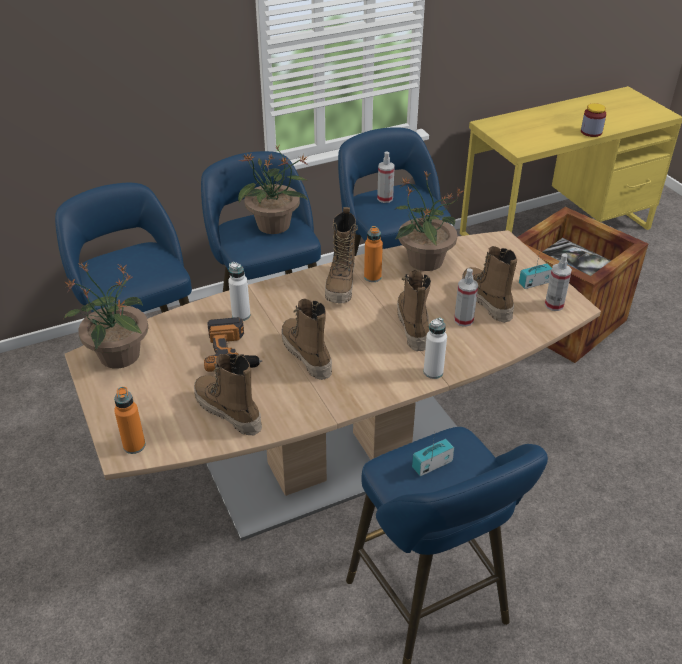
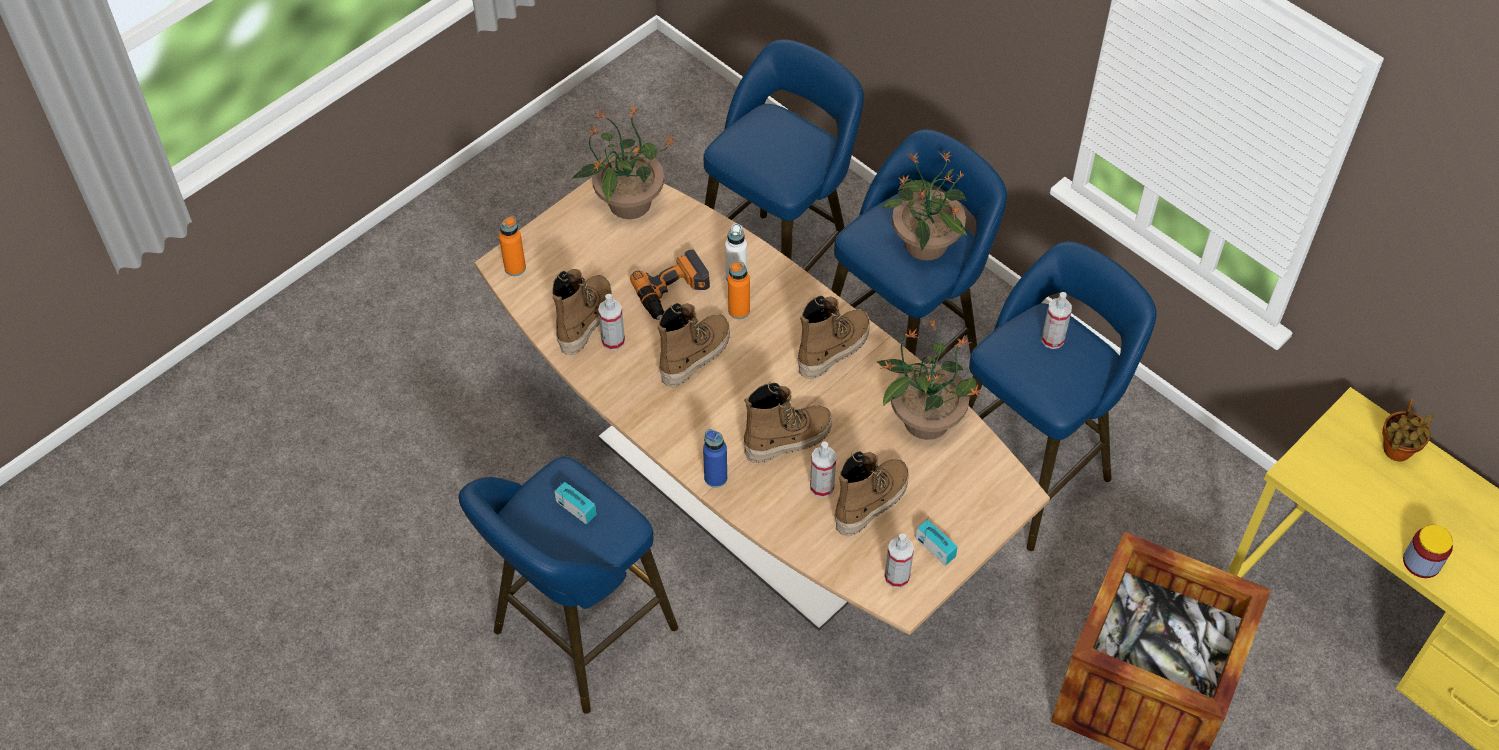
camera: 70 degrees right, 15 degrees up
boot [325,207,358,303] -> boot turned 150 degrees clockwise [798,296,870,379]
orange bottle [364,226,383,282] -> orange bottle moved to [728,262,750,319]
white bottle [423,318,447,379] -> blue bottle [703,429,727,488]
none -> spray bottle [598,294,625,351]
none -> potted plant [1382,399,1433,462]

